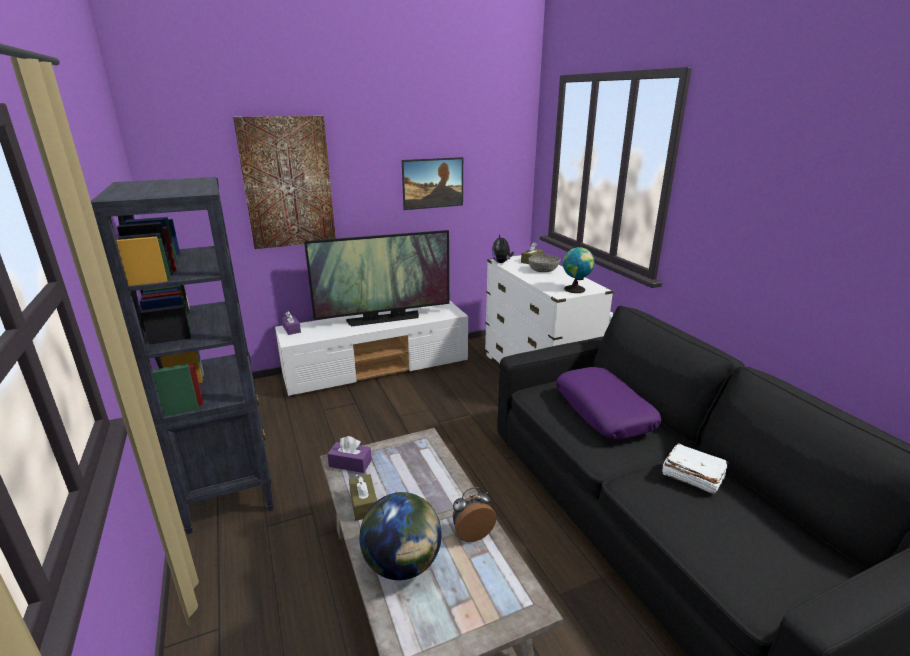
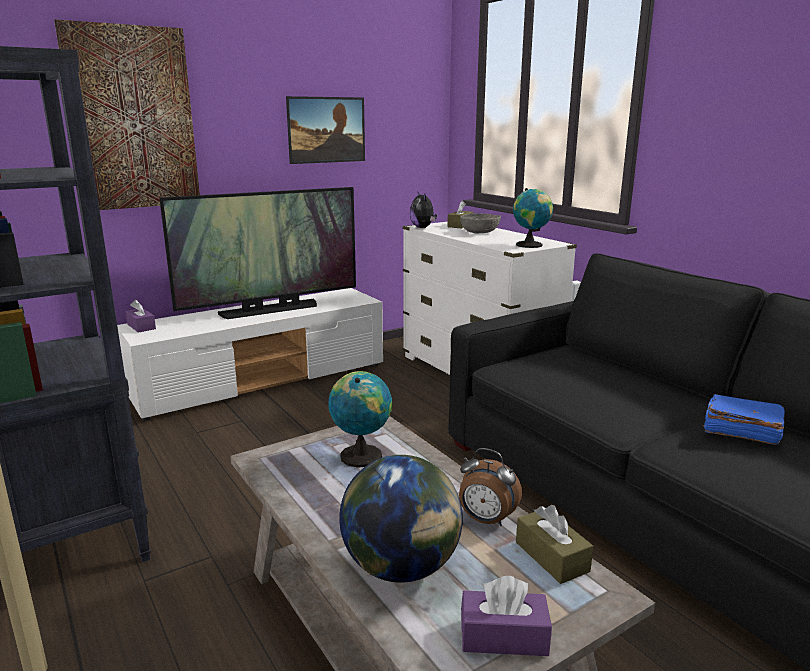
camera: 10 degrees left, 5 degrees down
purple tissue box [327,436,372,473] -> purple tissue box moved to [461,576,552,656]
brown tissue box [349,474,377,521] -> brown tissue box moved to [516,505,593,584]
alarm clock [453,487,496,542] -> alarm clock turned 120 degrees counterclockwise [459,448,522,526]
purple pillow [556,367,661,440] -> none
white book [662,444,729,494] -> blue book [703,394,785,445]
none -> globe [329,371,392,468]

